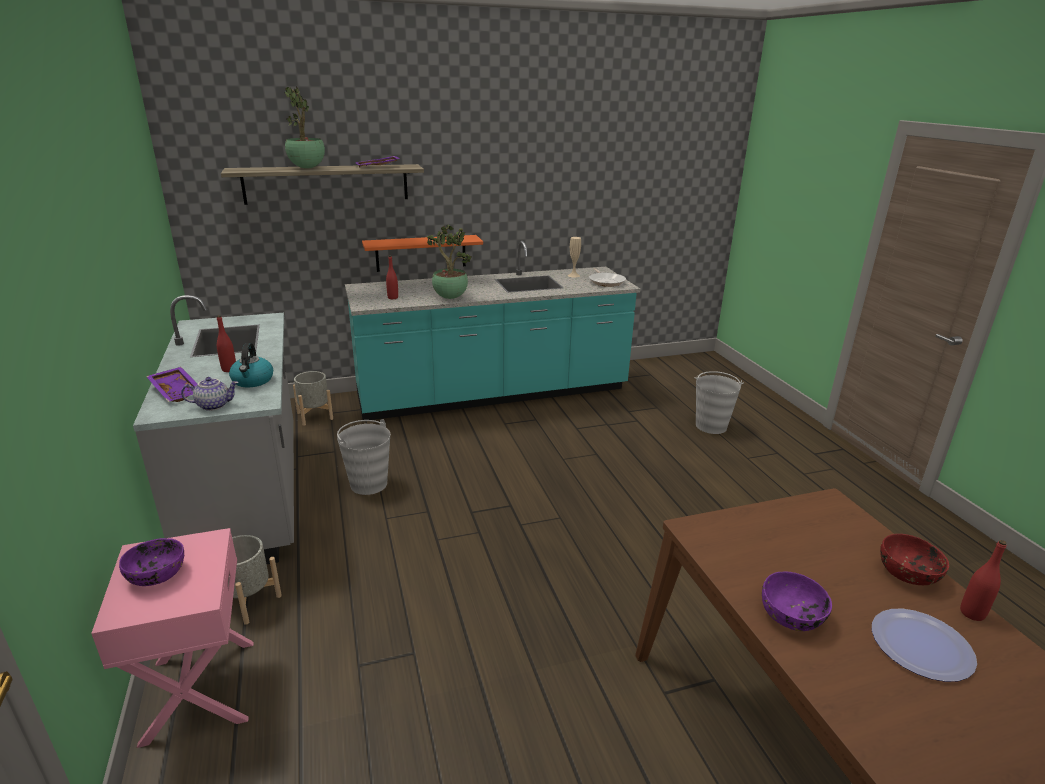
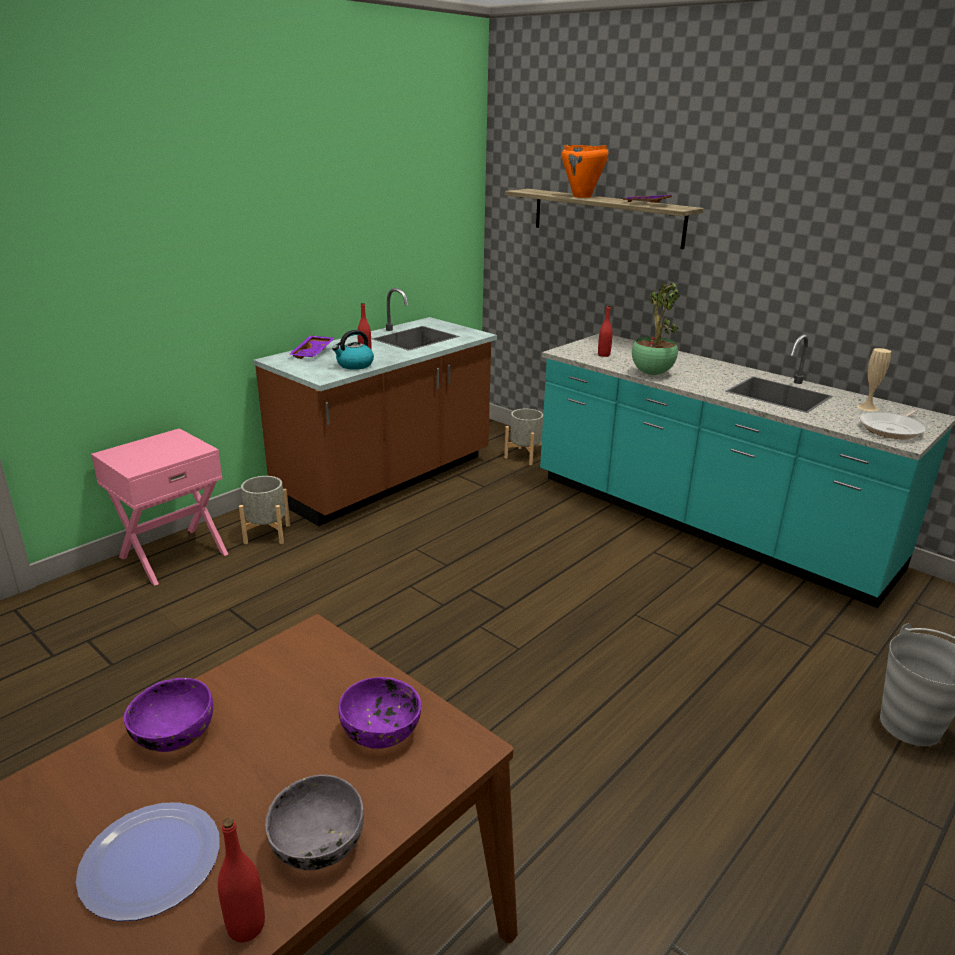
camera: 60 degrees right, 0 degrees up
purple bowl [119,538,184,586] -> purple bowl moved to [338,677,421,749]
grey counter [133,295,294,564] -> brown counter [253,288,497,526]
teapot [181,377,239,411] -> none
potted plant [284,87,325,169] -> orange cooking pot [562,145,609,198]
grey bucket [337,419,390,495] -> none
orange shelf [362,235,483,272] -> none
red bowl [880,534,949,585] -> grey bowl [265,775,364,870]

